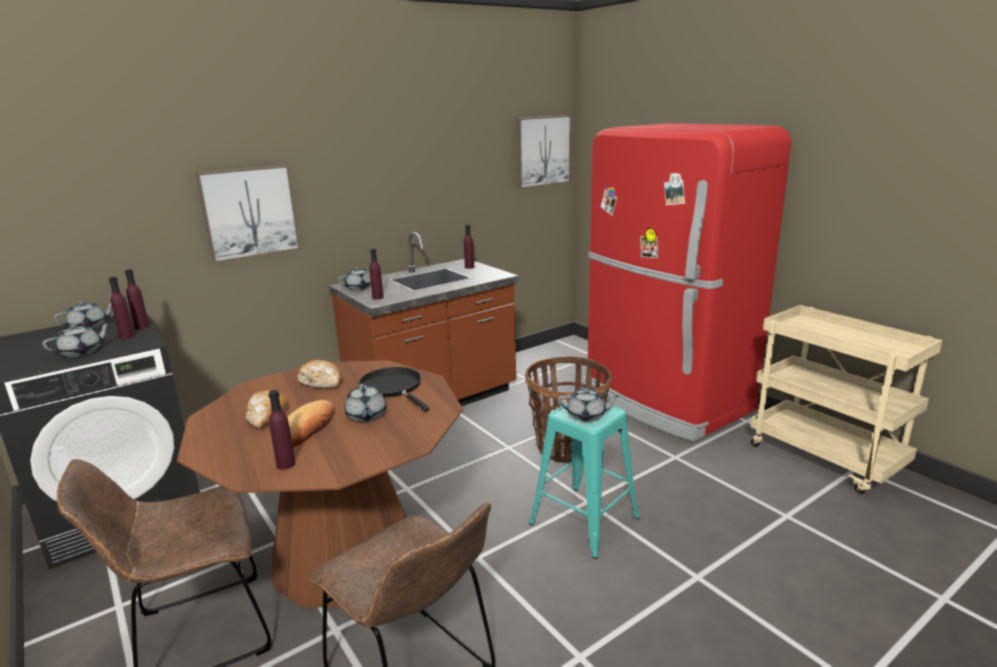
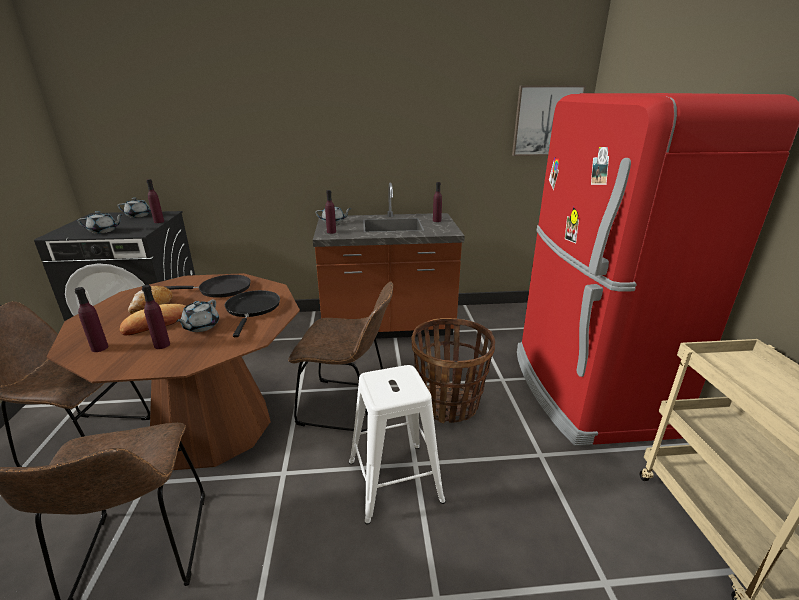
camera: 30 degrees right, 5 degrees up
purple bottle [109,277,135,339] -> purple bottle moved to [142,285,170,349]
picture [196,165,301,263] -> none
bread [298,360,341,388] -> black frying pan [165,275,251,298]
turquoise stool [529,402,640,559] -> white stool [349,365,446,525]
grey teapot [558,388,620,422] -> none
none -> brown chair [288,281,393,434]

